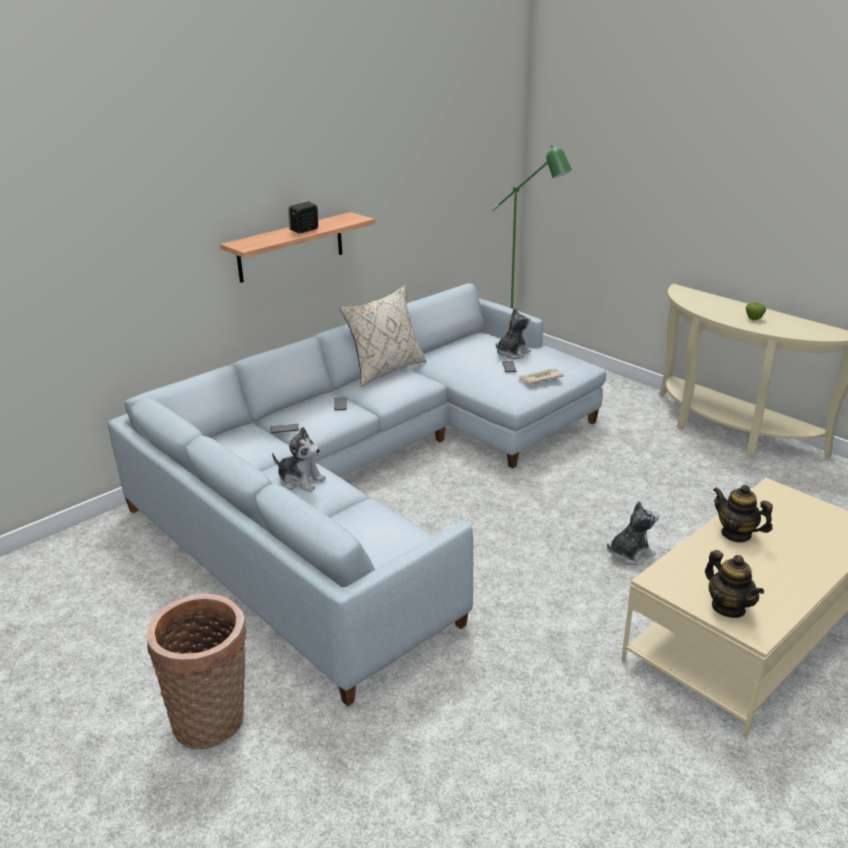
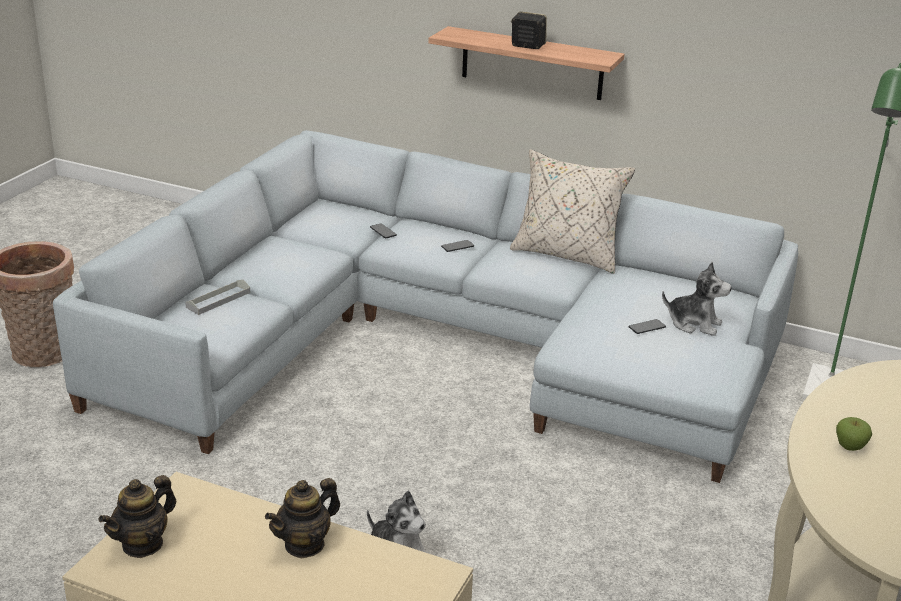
camera: 65 degrees right, 0 degrees up
plush toy [272,427,326,492] -> none
newspaper [519,369,564,384] -> none
teapot [713,485,773,542] -> teapot turned 150 degrees counterclockwise [265,478,340,559]
none -> grey tray [185,279,250,315]

